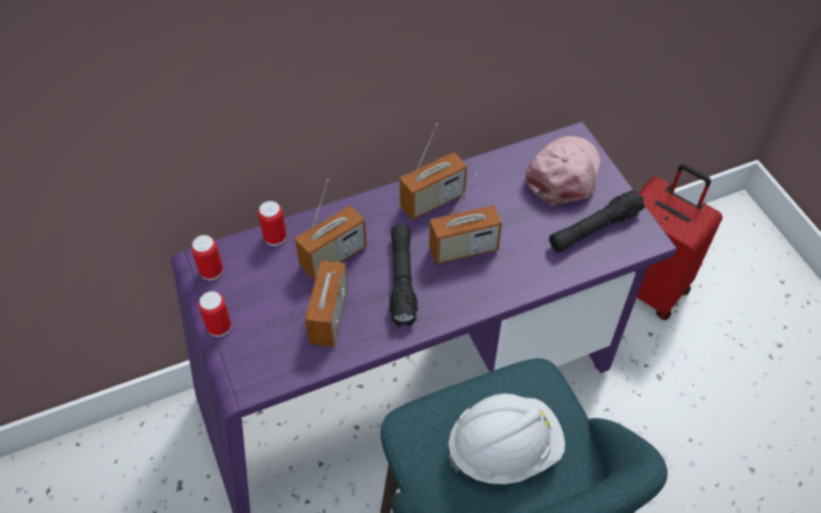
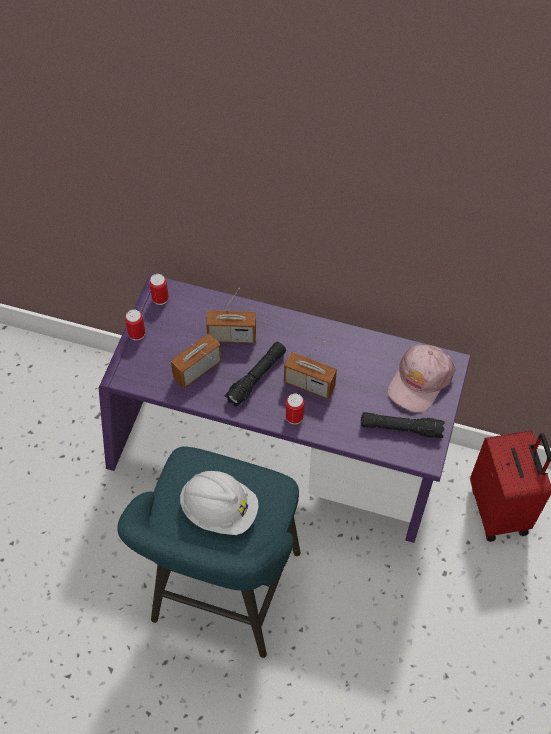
camera: 40 degrees right, 5 degrees up
can [258,201,287,246] -> can moved to [286,394,304,424]
radio [400,123,467,220] -> none
pink cap [525,136,600,206] -> pink cap turned 150 degrees clockwise [388,344,456,413]

